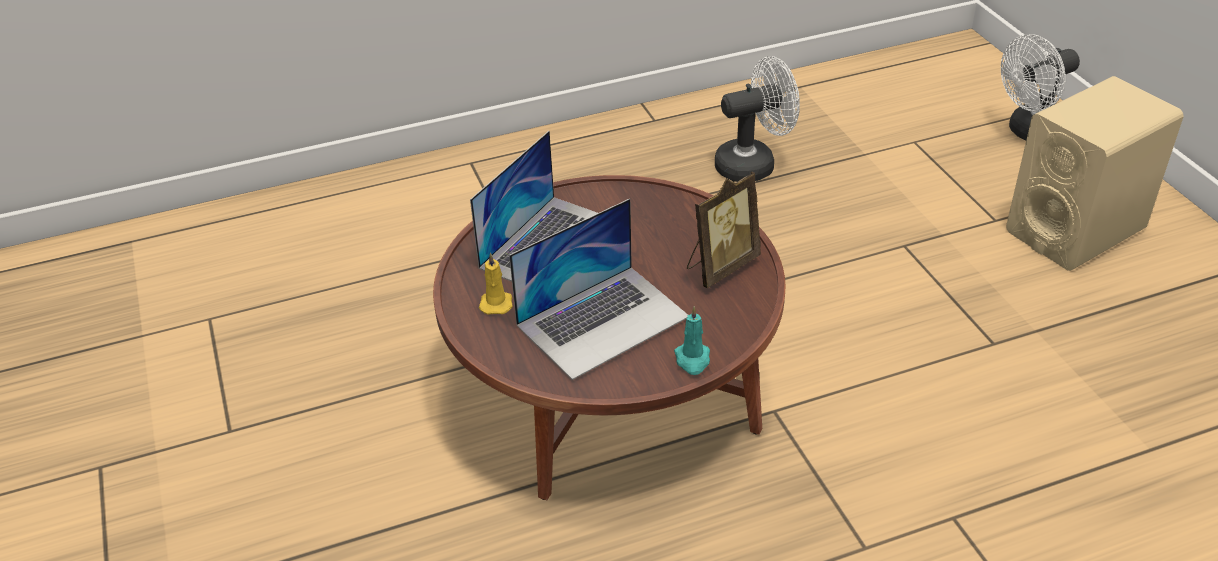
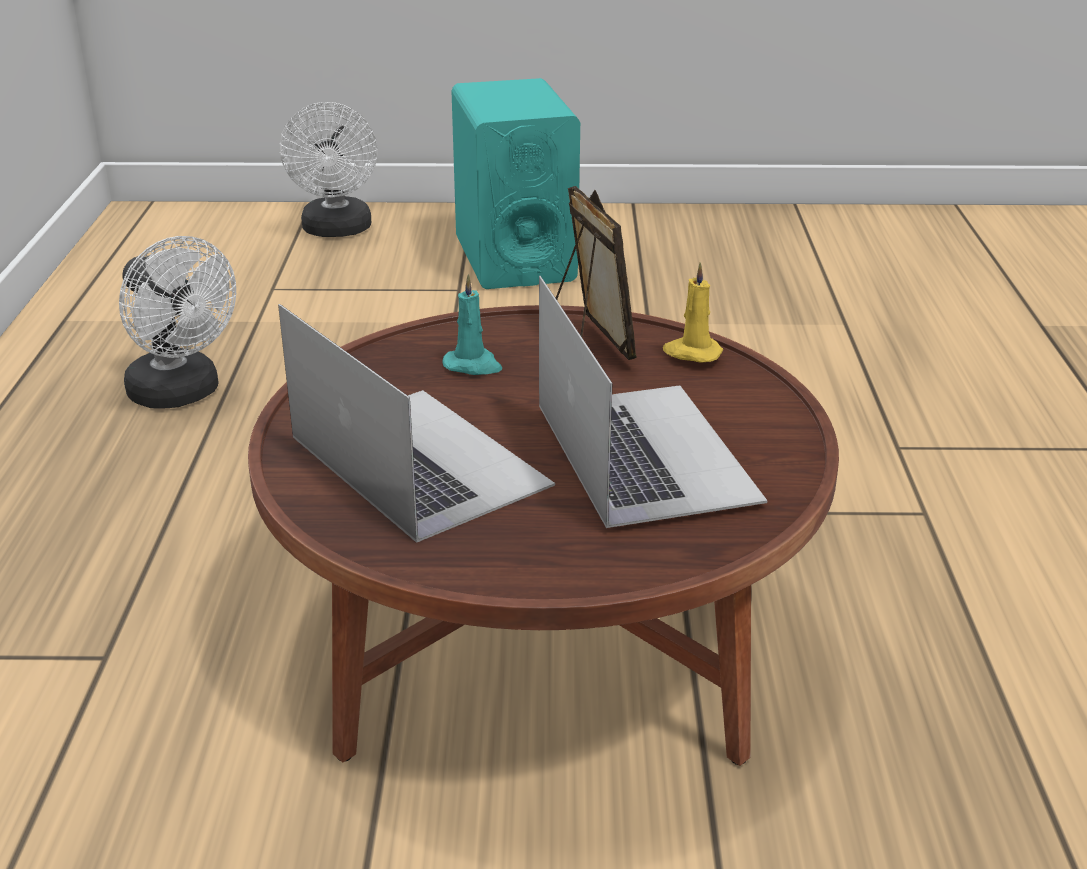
camera: 70 degrees left, 10 degrees down
yellow candle [479,252,513,315] -> yellow candle moved to [663,262,723,363]
turquoise candle [674,306,710,375] -> turquoise candle moved to [442,274,502,375]
white fan [715,56,800,182] -> white fan turned 135 degrees clockwise [119,236,236,408]
beige speaker [1006,76,1184,271] -> turquoise speaker [451,78,580,289]

